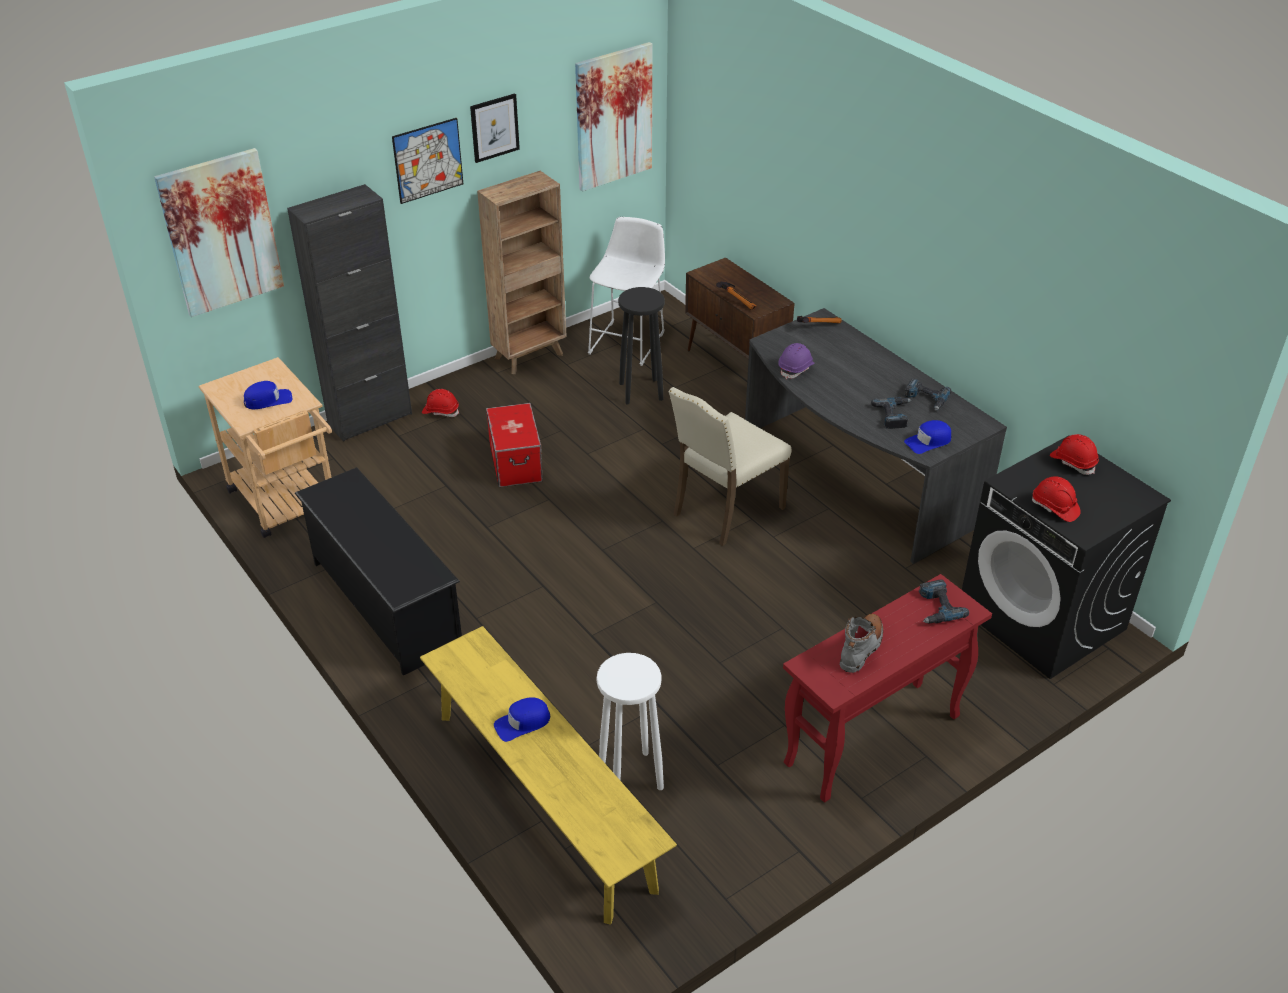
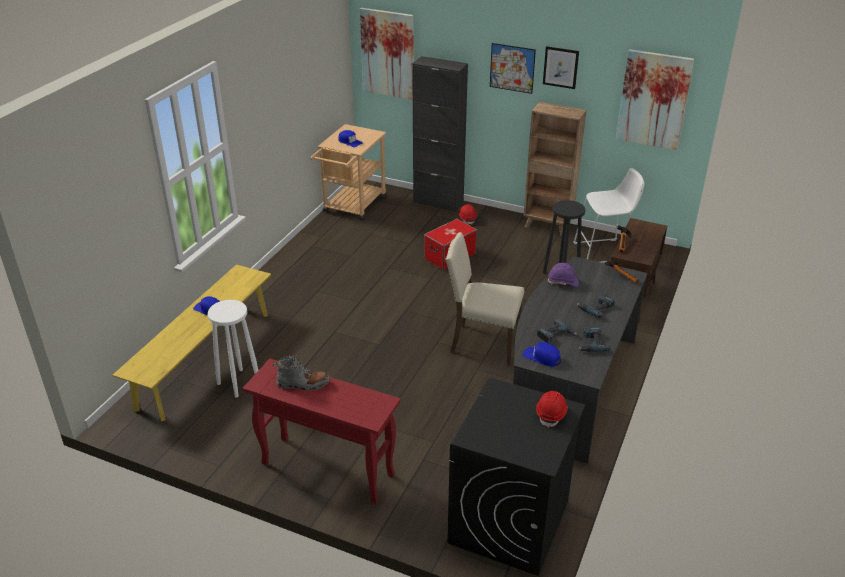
camera: 60 degrees right, 5 degrees down
black shoe rack [295,467,462,676] -> none
power drill [919,579,969,624] -> power drill moved to [577,294,615,318]
red hard hat [1032,476,1081,522] -> none

